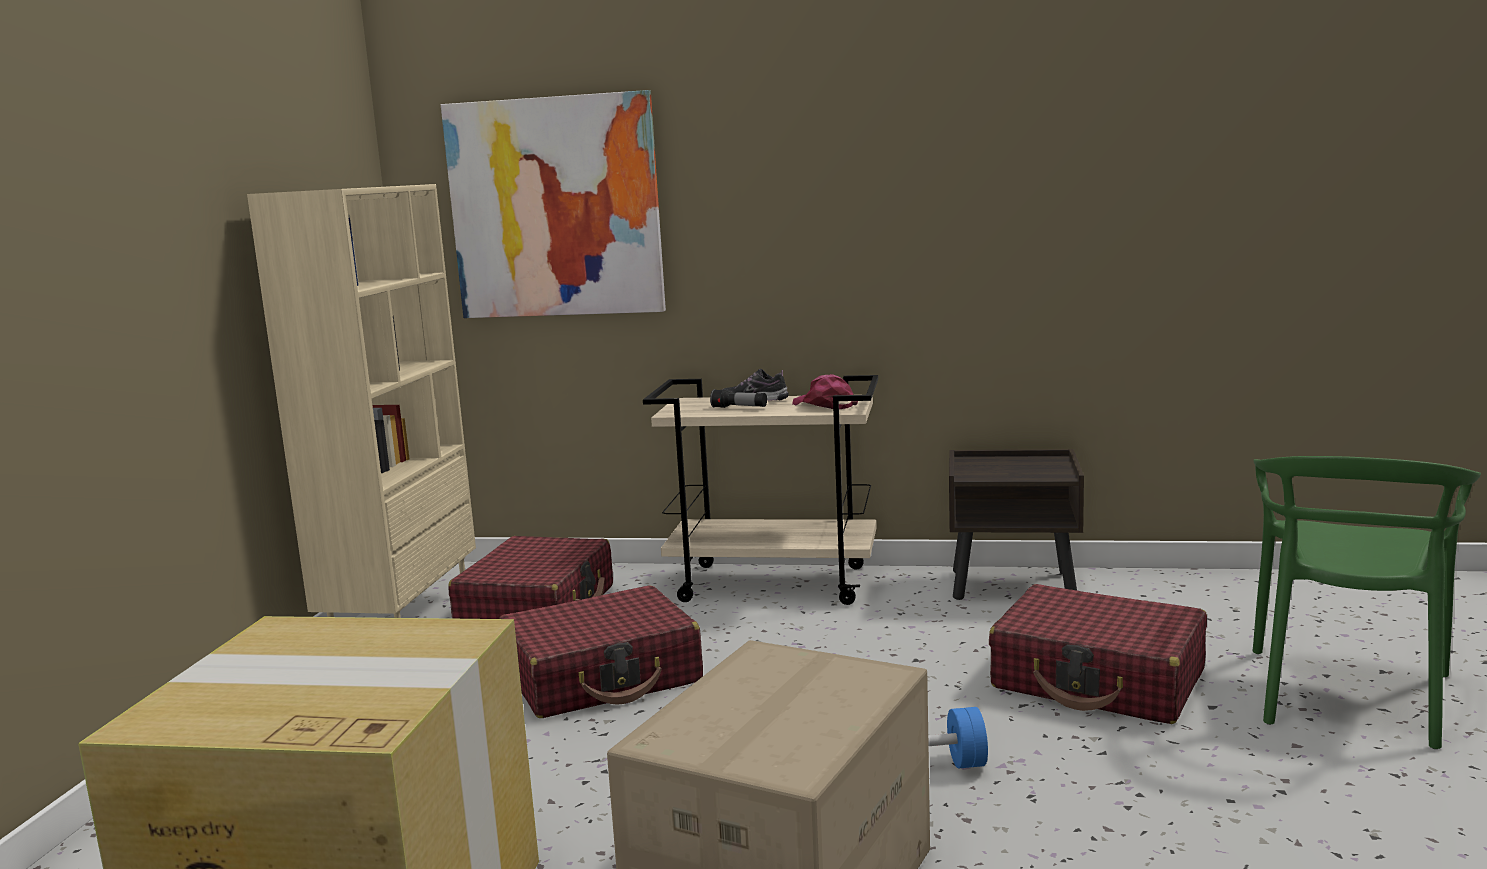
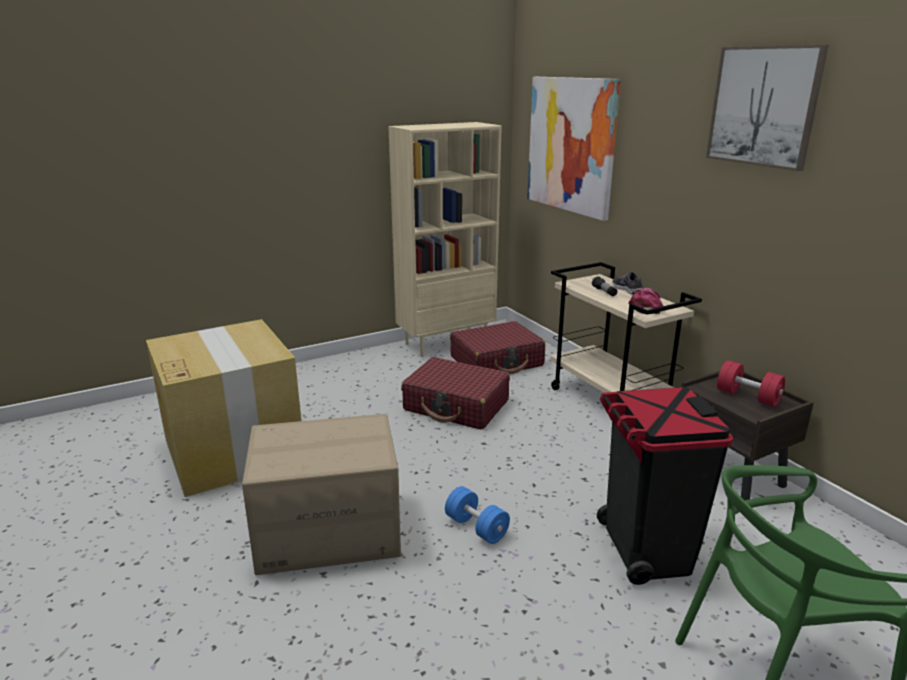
camera: 50 degrees right, 10 degrees up
red suitcase [989,584,1207,724] -> black trash can [597,387,733,585]
none -> picture [706,45,829,171]
none -> red dumbbell [717,360,786,407]

